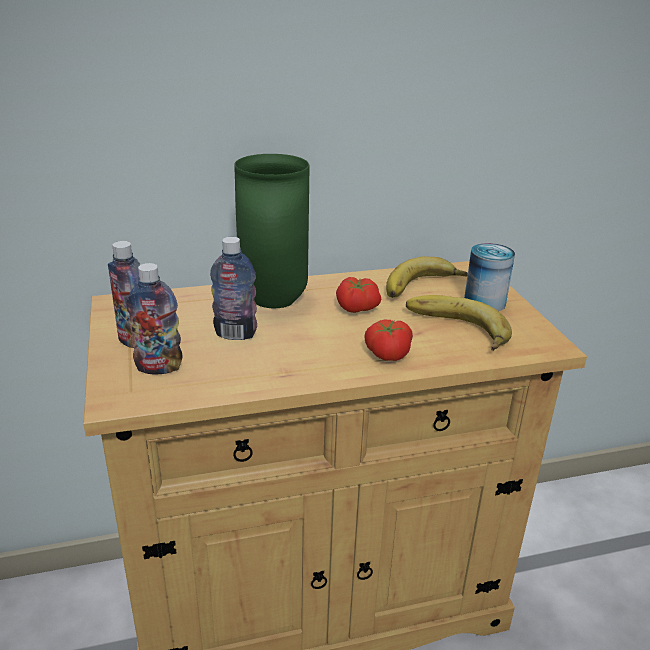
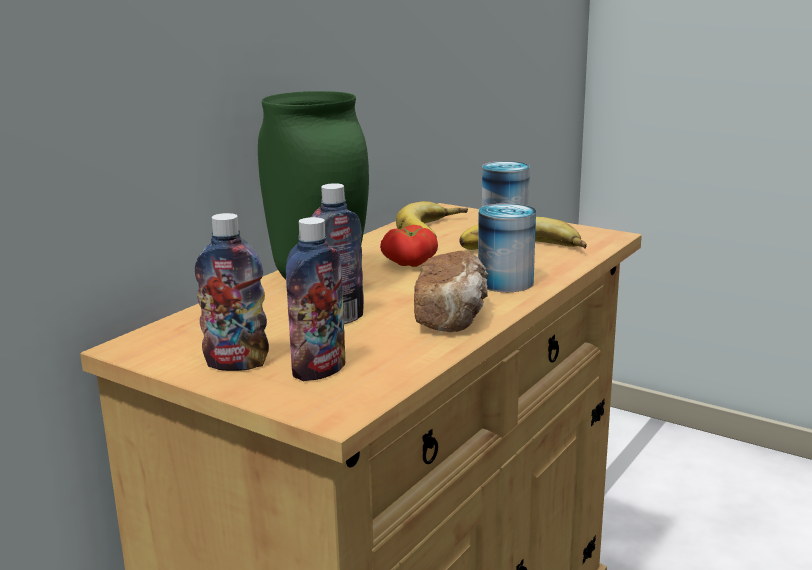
camera: 40 degrees left, 10 degrees down
tomato [364,320,413,361] -> can [478,203,536,292]
none -> bread [414,251,489,332]

